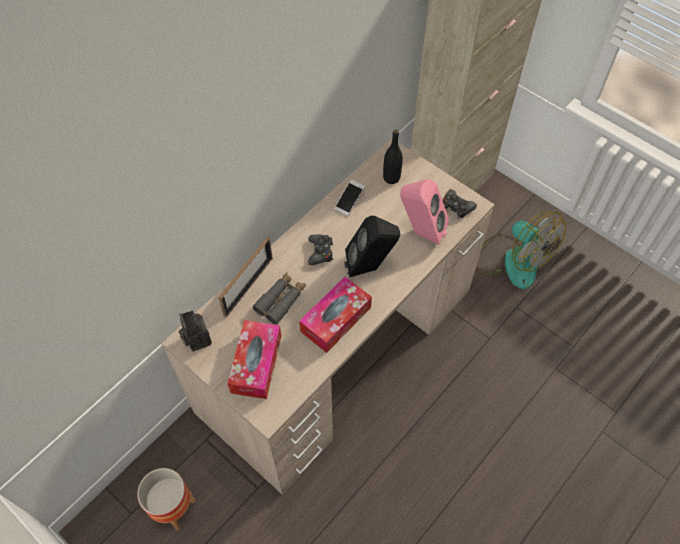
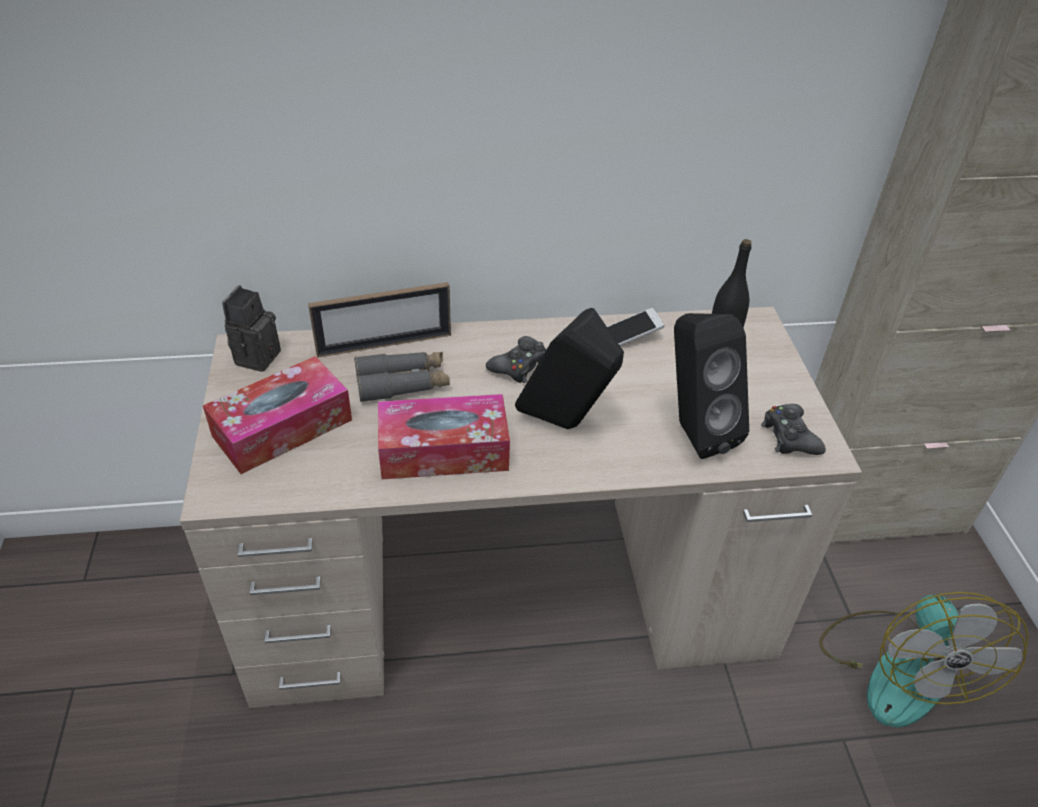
camera: 40 degrees right, 15 degrees down
planter [137,468,196,530] -> none
pink speaker [400,179,449,245] -> black speaker [674,313,749,459]

